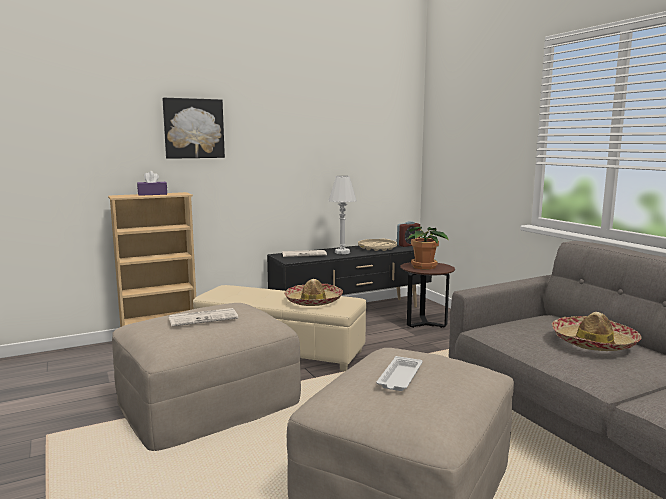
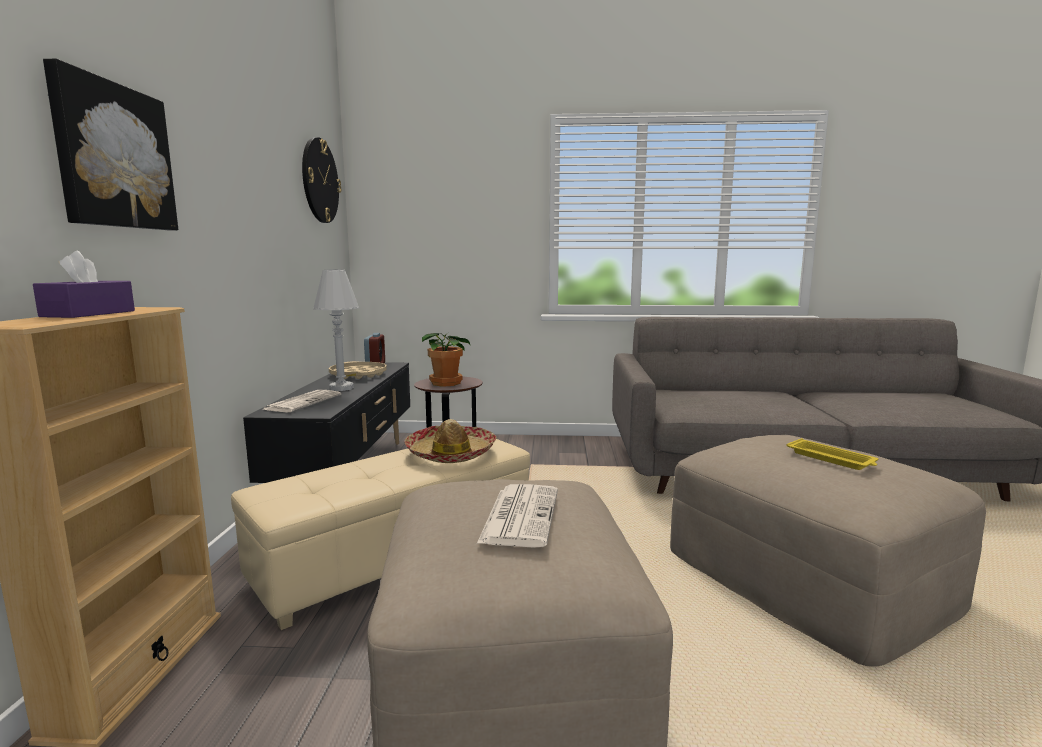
camera: 60 degrees left, 0 degrees up
white tray [377,356,422,391] -> yellow tray [786,438,878,470]
hat [552,312,642,351] -> none
none -> wall clock [302,137,341,223]

